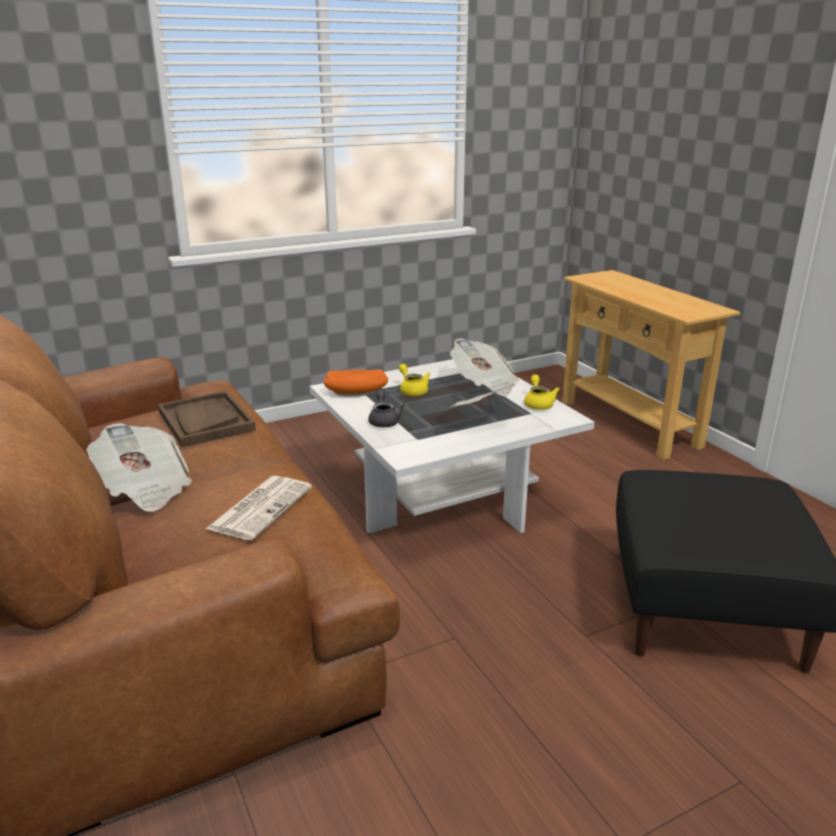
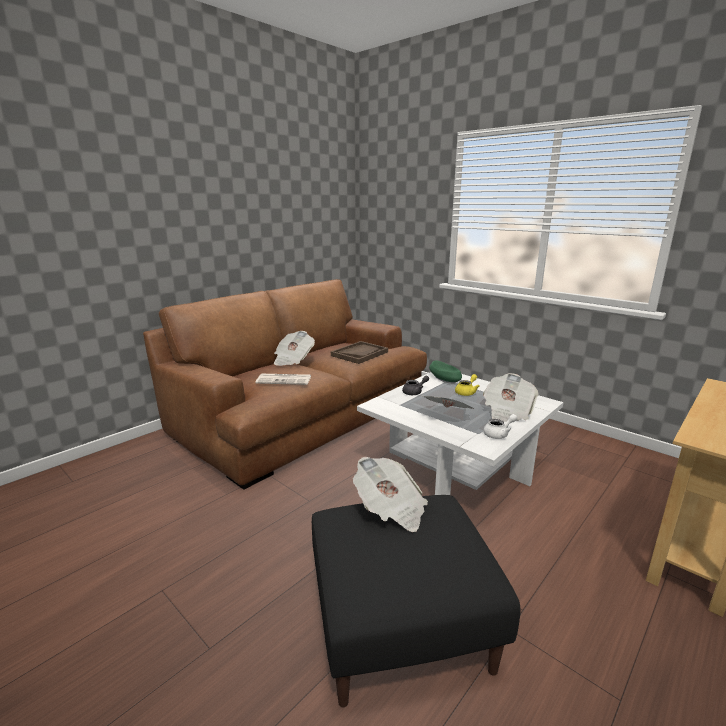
camera: 70 degrees right, 5 degrees down
orange bowl [324,370,388,397] -> green bowl [429,361,462,384]
yellow teapot [524,375,560,410] -> white teapot [483,414,517,439]
none -> newspaper [353,457,428,532]

